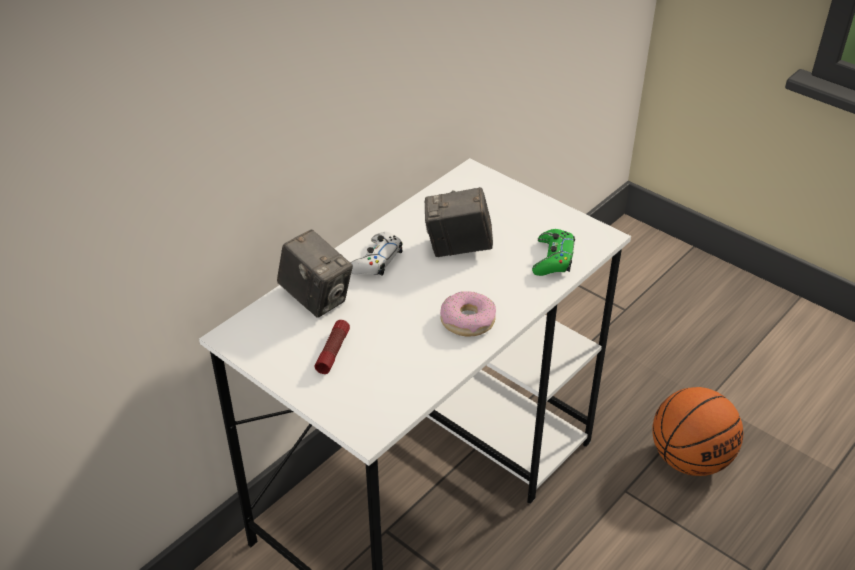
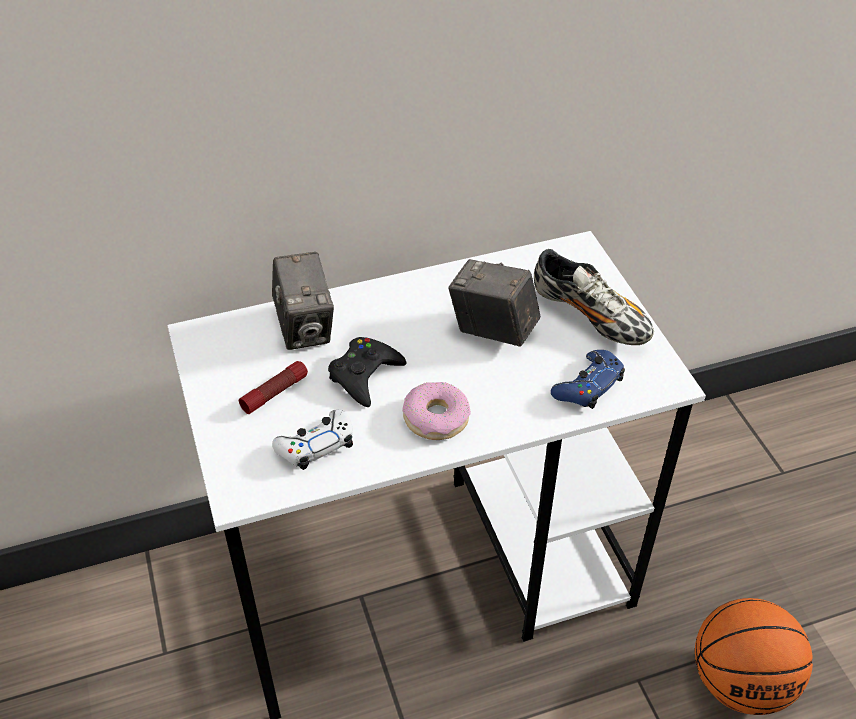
camera: 30 degrees right, 5 degrees up
white game controller [350,232,403,276] -> white game controller moved to [272,410,353,470]
green game controller [532,229,575,276] -> blue game controller [551,350,625,409]
none -> black game controller [328,337,406,407]
none -> shoe [534,249,654,345]

